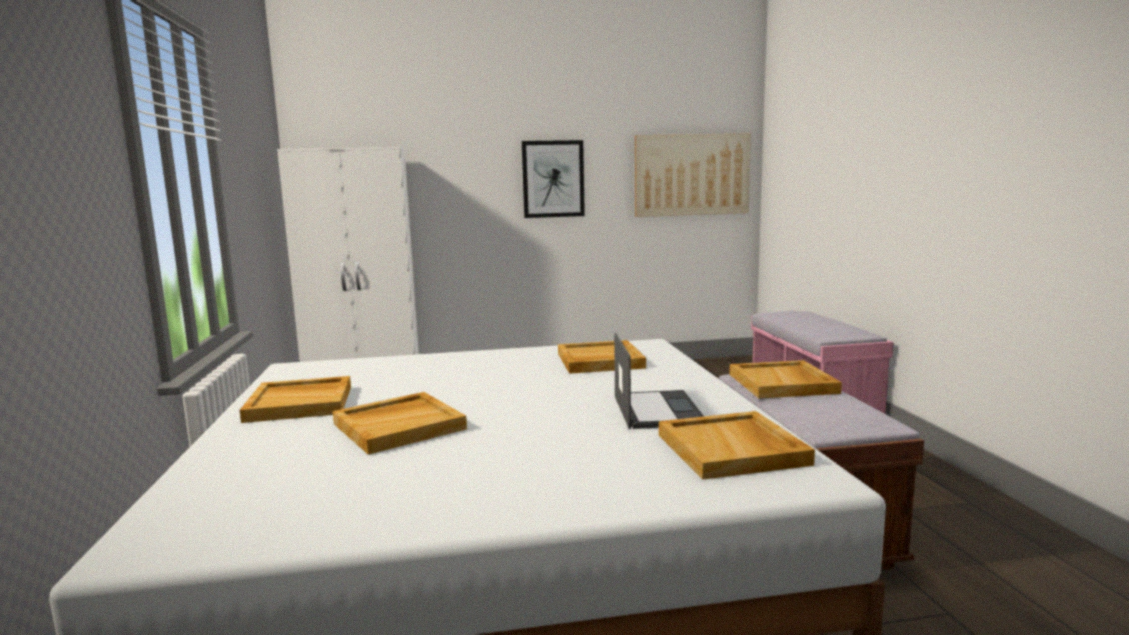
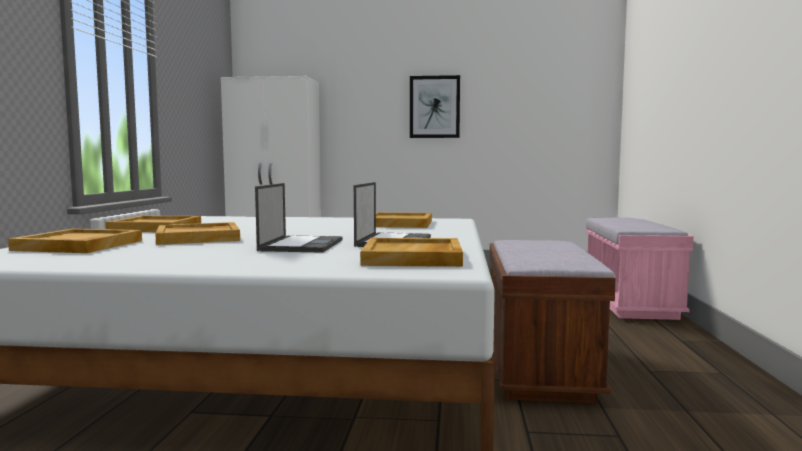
camera: 15 degrees right, 5 degrees down
picture [635,134,751,217] -> none
beige tray [729,360,842,399] -> beige tray moved to [8,229,142,253]
none -> laptop [255,183,343,253]

